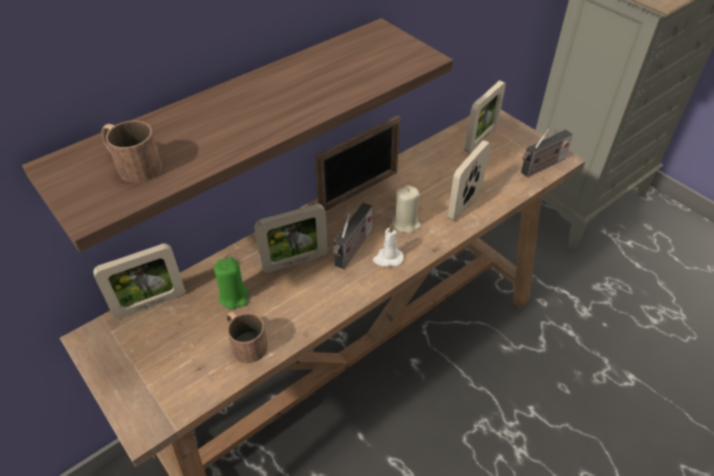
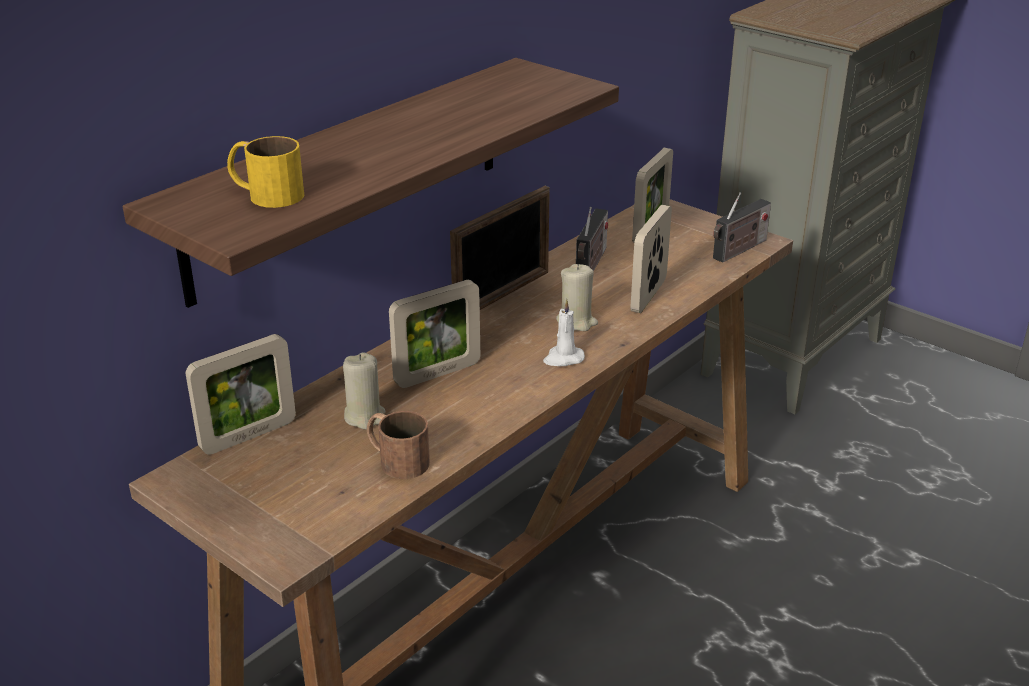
camera: 10 degrees left, 15 degrees down
brown mug [102,121,162,183] -> yellow mug [227,136,304,208]
green candle [214,257,249,310] -> beige candle [343,352,385,429]
radio [333,203,373,269] -> radio moved to [576,207,608,271]

